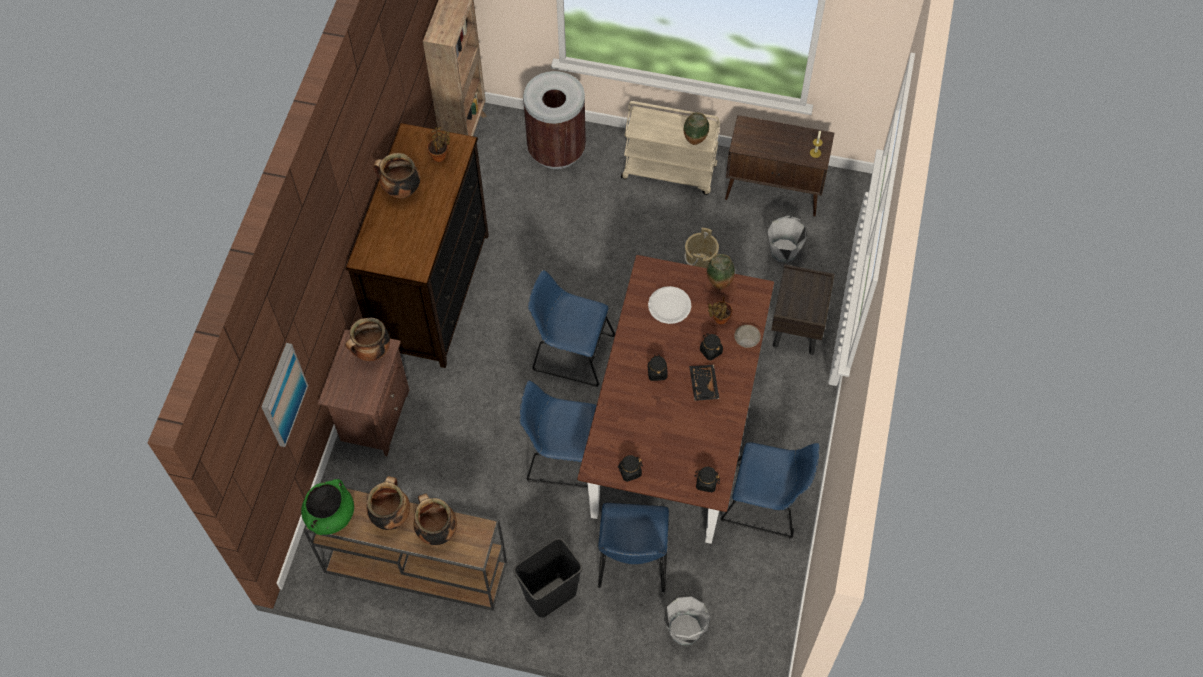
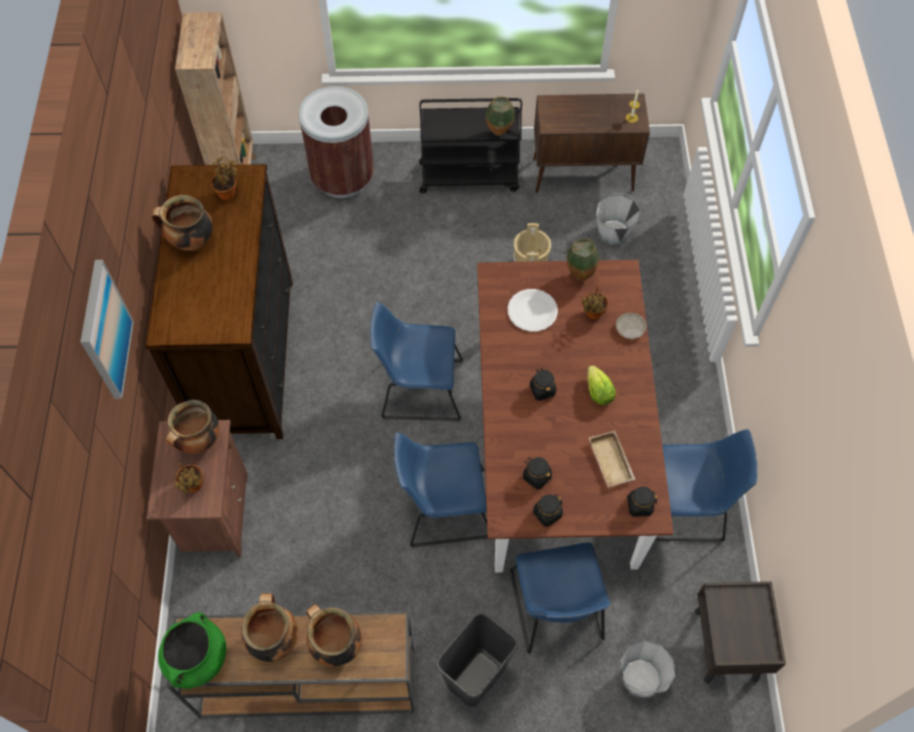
camera: 15 degrees left, 0 degrees up
picture [261,343,308,447] -> picture moved to [80,260,134,399]
beige cart [621,101,721,195] -> black cart [419,98,522,193]
black tray [689,365,719,401] -> lettuce [588,365,615,405]
black jar [700,333,723,360] -> black jar moved to [523,457,552,489]
brown nightstand [771,264,835,355] -> brown nightstand moved to [695,581,786,683]
none -> potted plant [174,463,203,493]
none -> beige tray [589,431,635,488]

